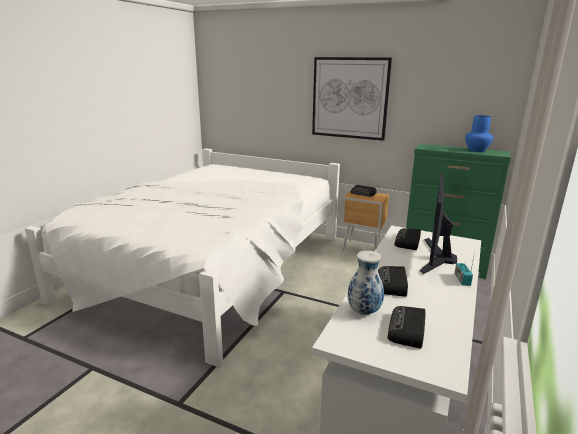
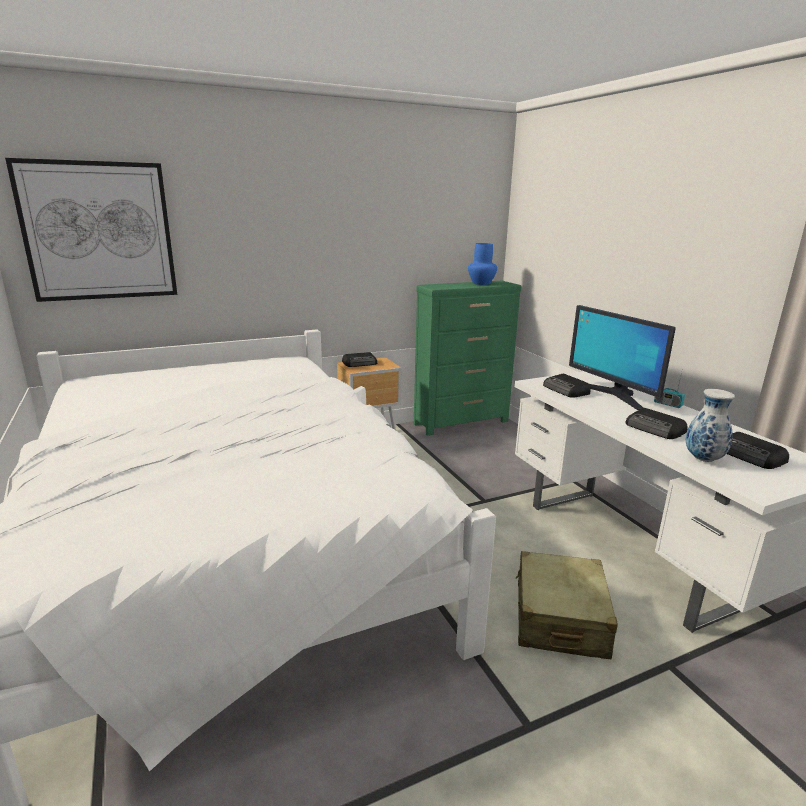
camera: 50 degrees left, 0 degrees up
picture [312,57,392,141] -> picture moved to [5,158,177,302]
none -> beige suitcase [516,551,618,659]

